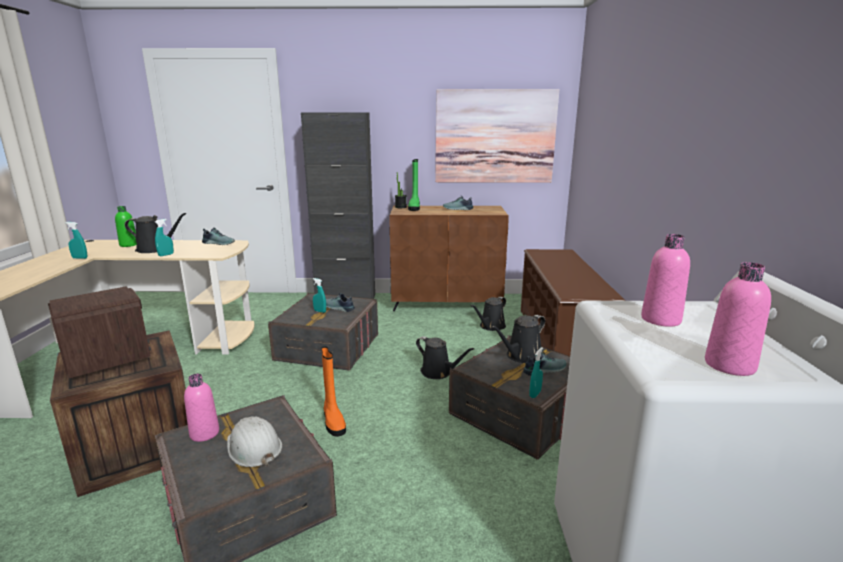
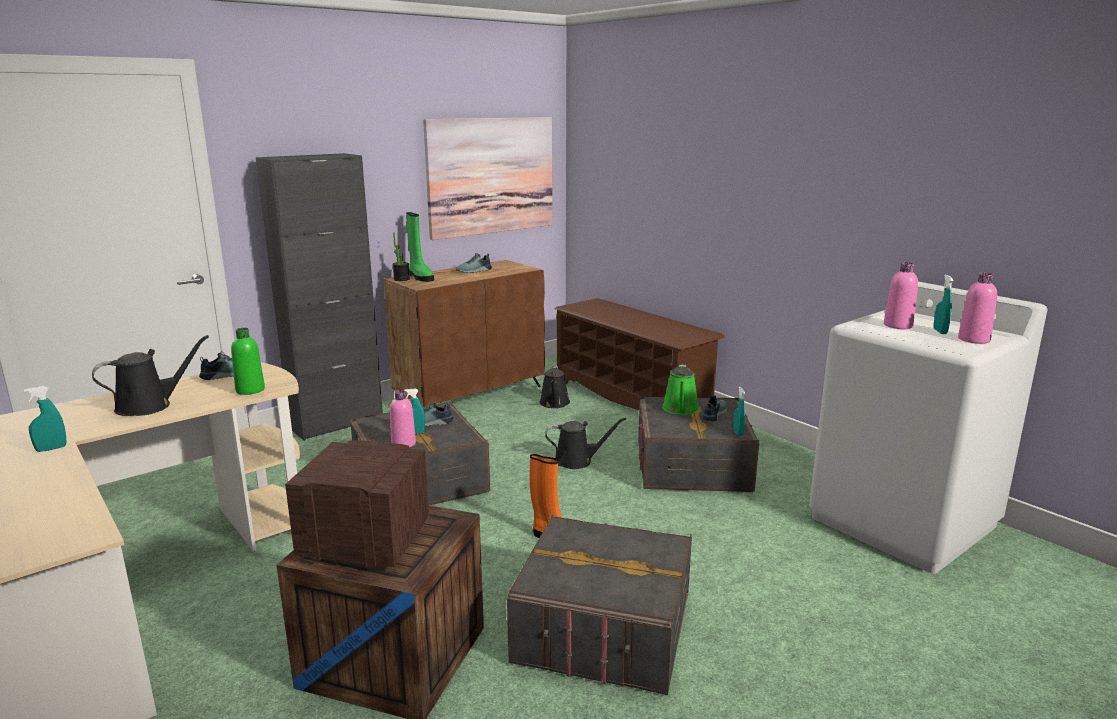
camera: 40 degrees left, 0 degrees up
green bottle [115,206,137,247] -> green bottle moved to [231,328,265,395]
turquoise spray bottle [155,219,174,256] -> turquoise spray bottle moved to [933,275,954,334]
pink bottle [184,374,219,442] -> pink bottle moved to [390,390,416,448]
white hard hat [227,416,282,467] -> none
black watering can [491,315,545,363] -> green watering can [662,365,700,415]

